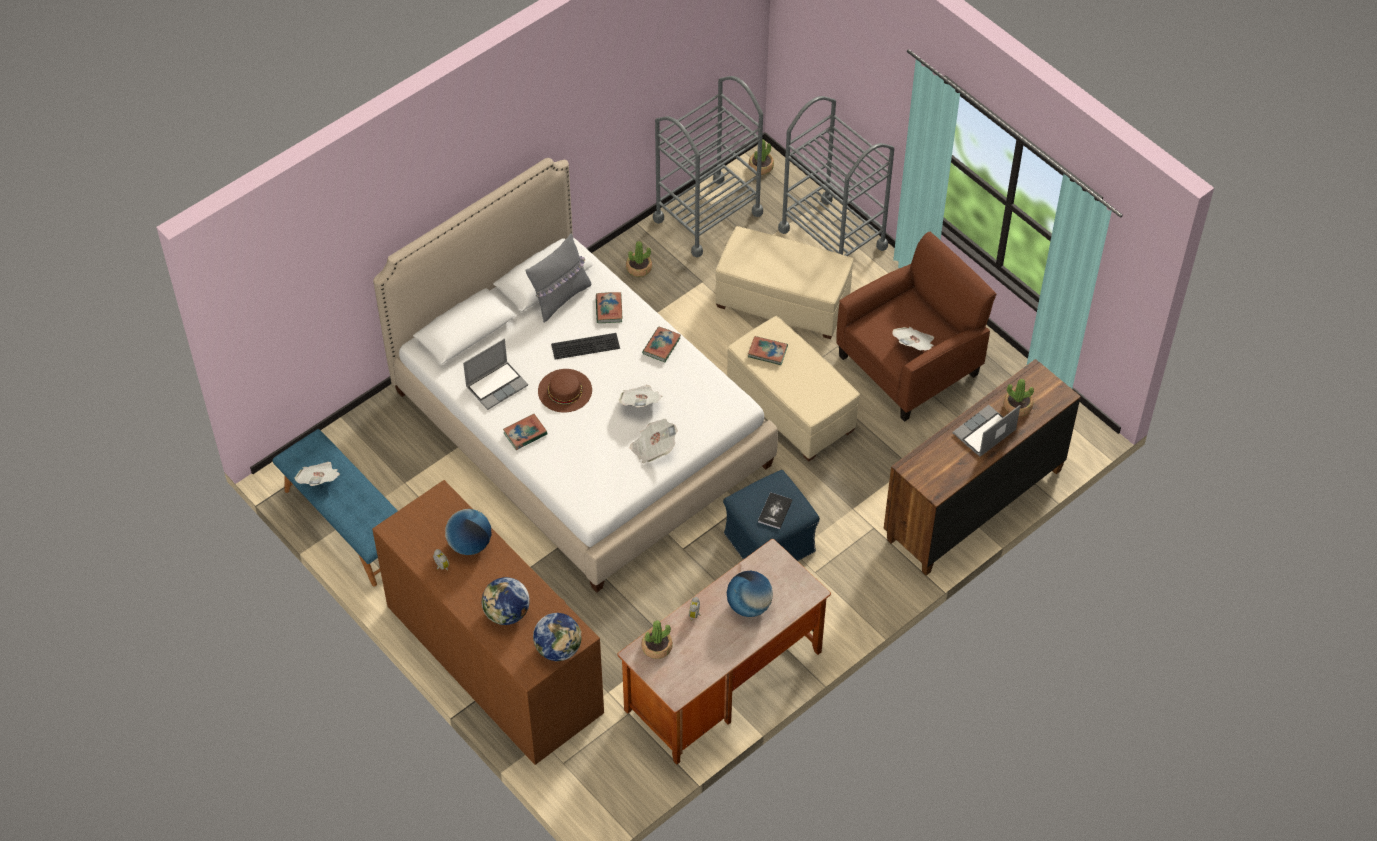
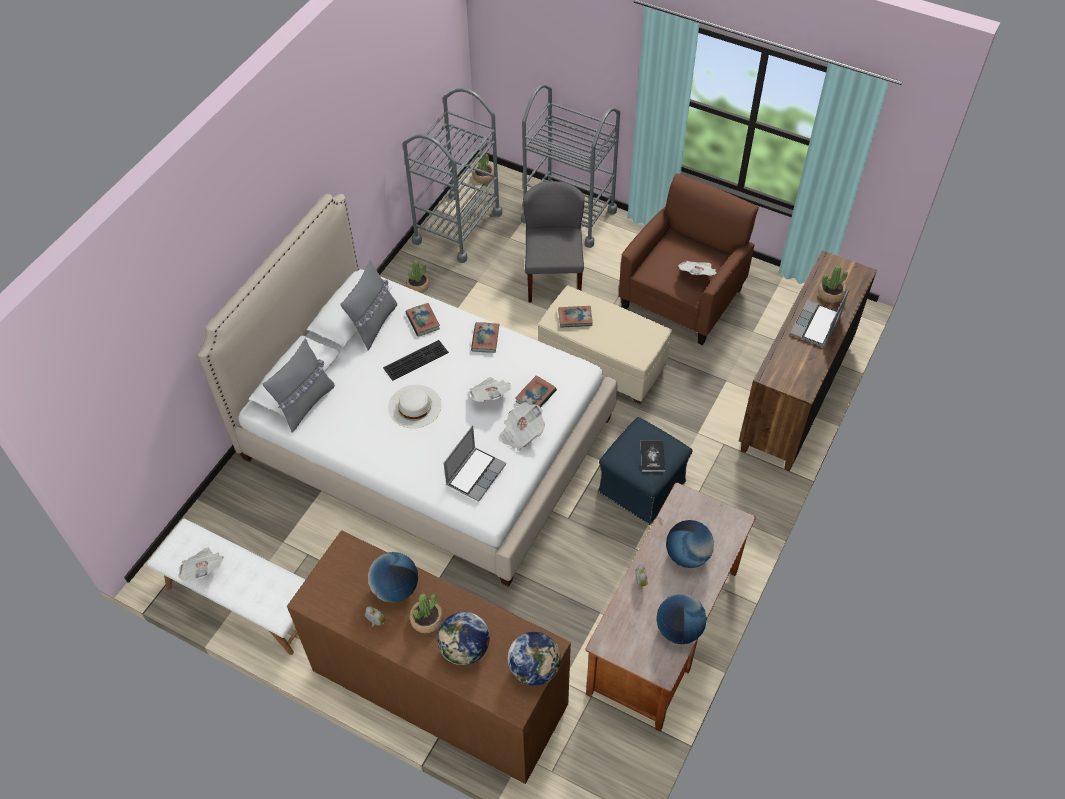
camera: 20 degrees left, 0 degrees up
blue bench [272,429,398,586] -> white bench [147,519,305,655]
laptop [463,339,528,410] -> laptop moved to [444,426,506,502]
book [503,414,547,450] -> book moved to [515,375,557,407]
brown hat [538,369,592,412] -> white hat [388,385,442,428]
potted plant [641,621,673,659] -> potted plant moved to [409,594,443,633]
beige ottoman [716,226,853,339] -> grey chair [523,181,585,302]
none -> grey pillow [263,339,335,433]
none -> globe [656,594,707,644]

